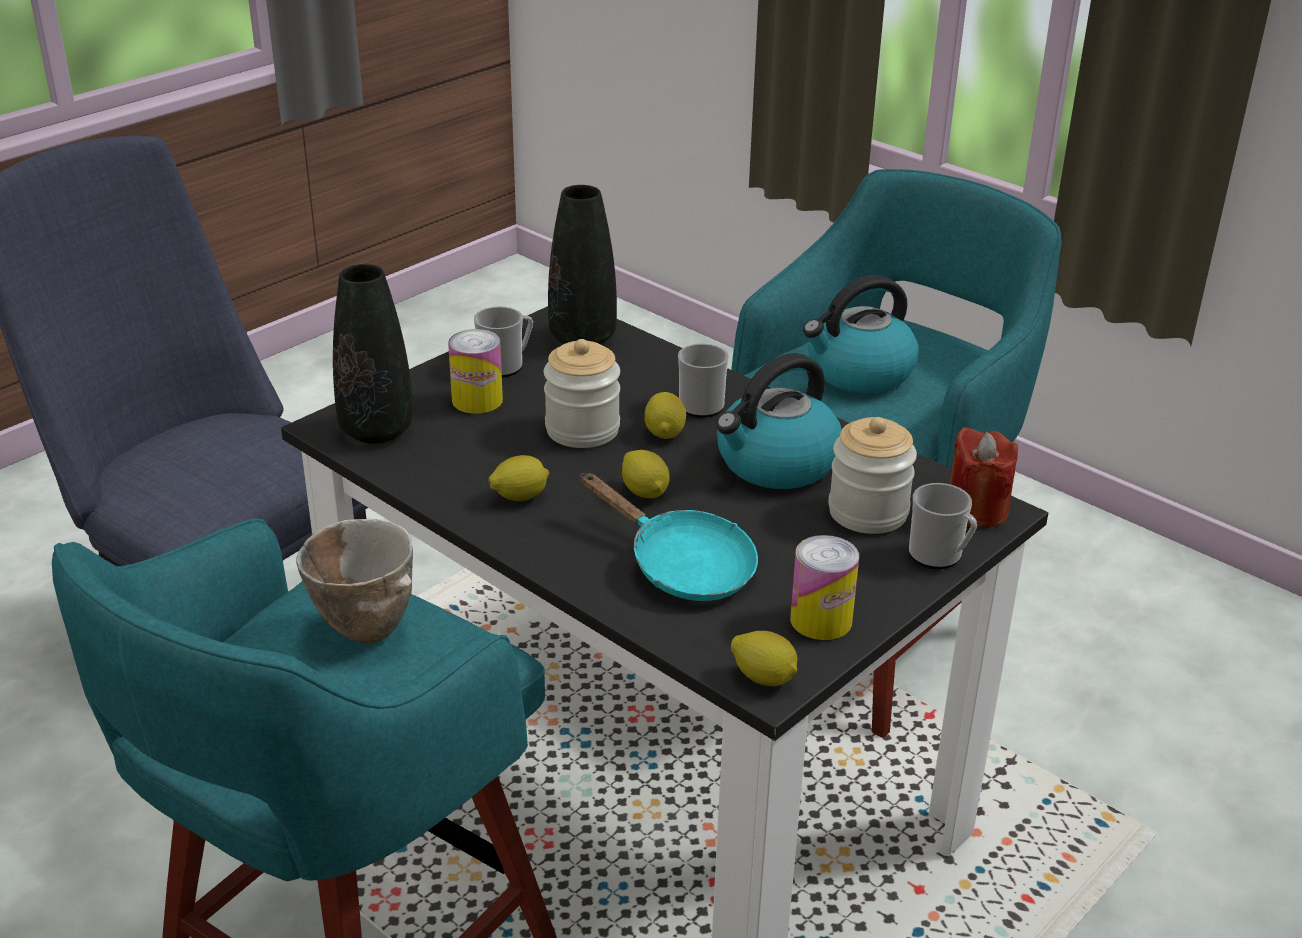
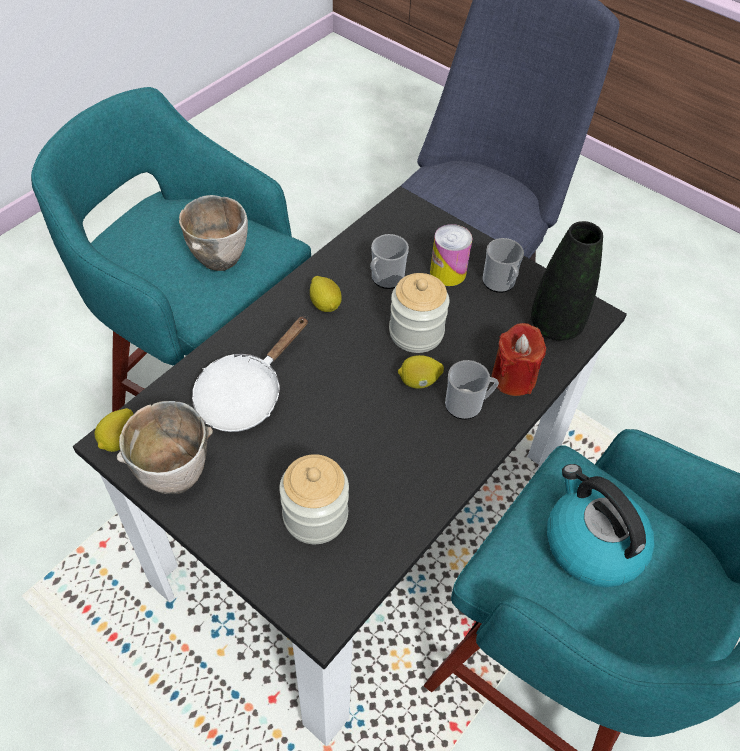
camera: 85 degrees right, 20 degrees up
black vase [333,264,413,444] -> none
turquoise frying pan [580,473,758,601] -> white frying pan [192,316,308,432]
lemon [622,450,670,499] -> none
kettle [716,353,842,489] -> none
can [790,535,859,640] -> bowl [117,401,213,494]
mug [909,483,977,569] -> mug moved to [370,234,409,289]
red candle [949,427,1018,529] -> red candle moved to [492,323,546,396]

